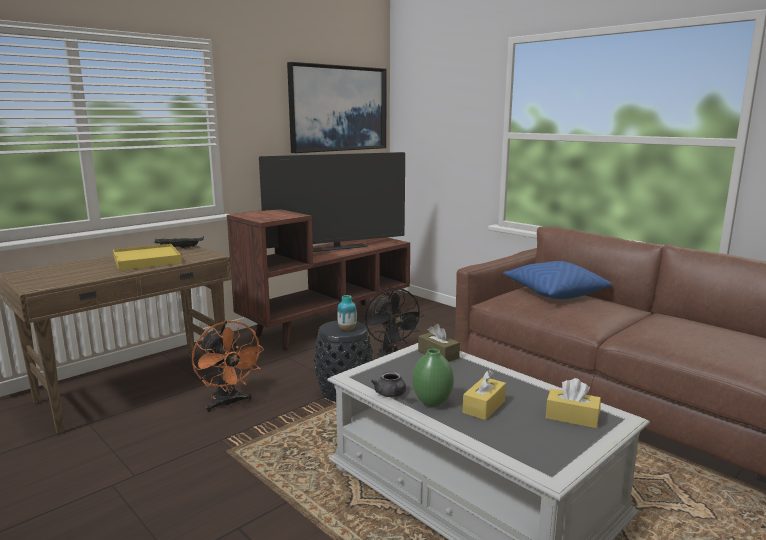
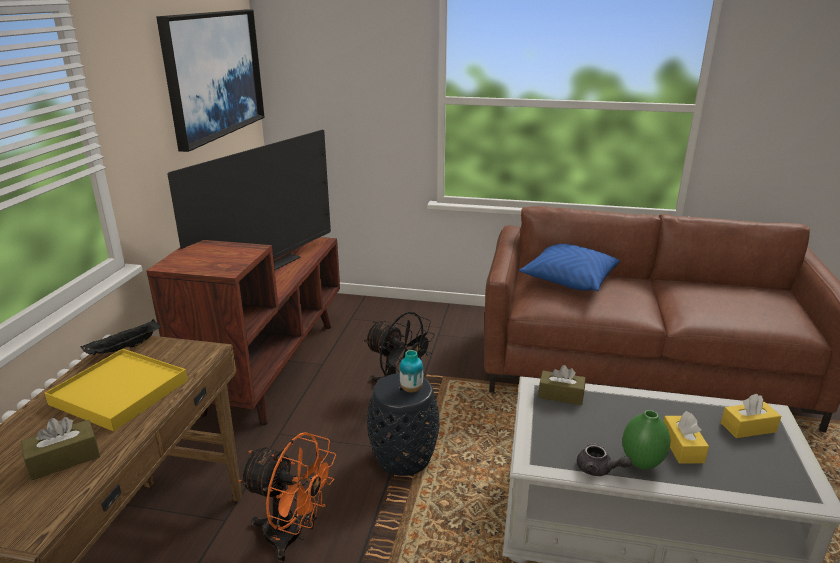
camera: 35 degrees left, 10 degrees up
none -> brown tissue box [21,417,100,480]

